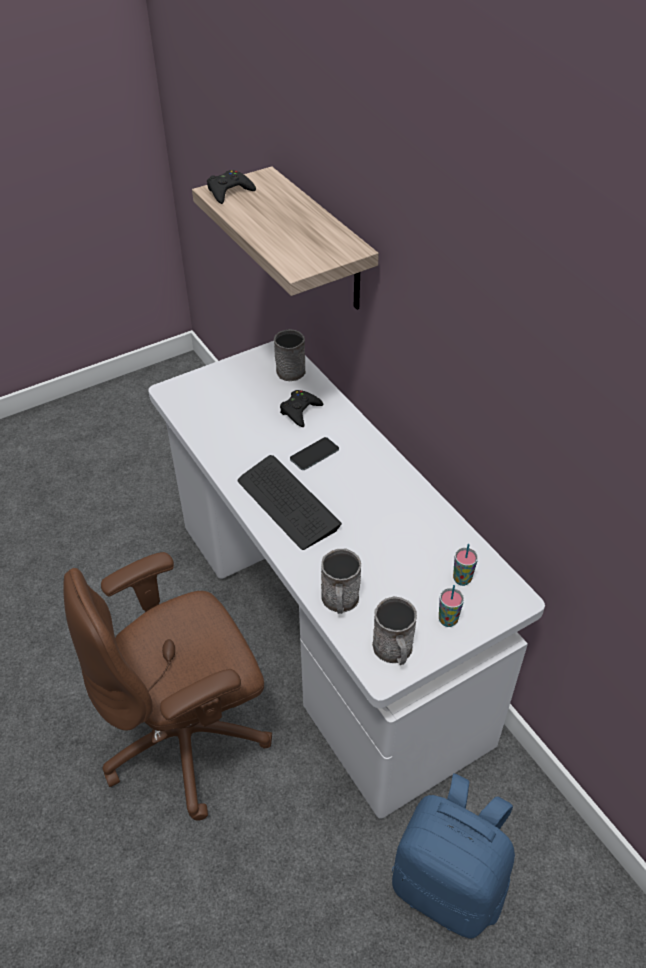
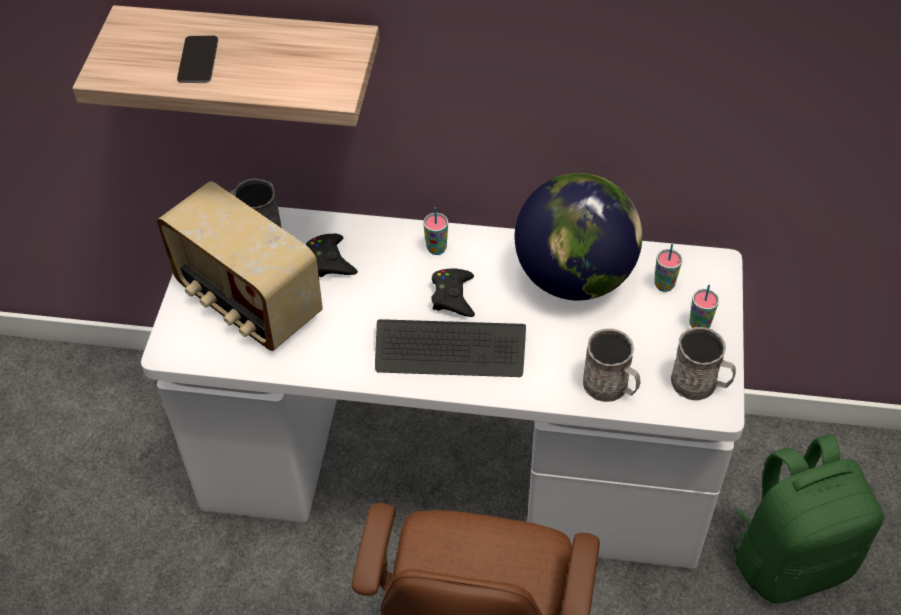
camera: 50 degrees left, 5 degrees up
black game controller [207,170,256,204] -> black game controller moved to [431,269,475,317]
phone [290,437,339,470] -> phone moved to [177,36,218,83]
blue backpack [392,773,515,938] -> green backpack [733,434,884,604]
none -> radio [157,181,323,351]
none -> cup [423,207,448,255]
none -> globe [515,173,642,301]

